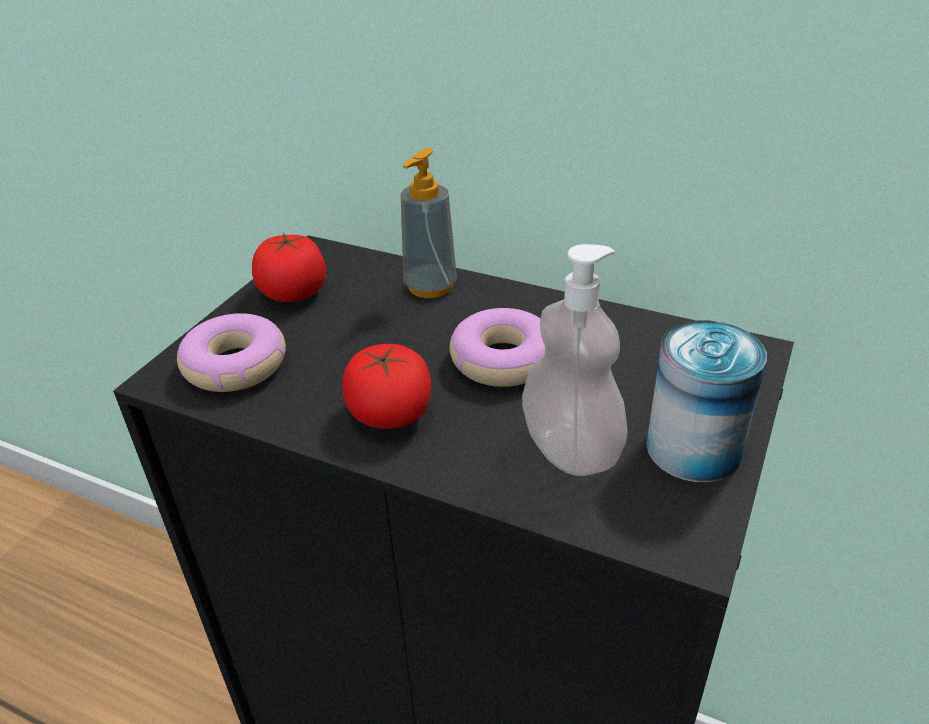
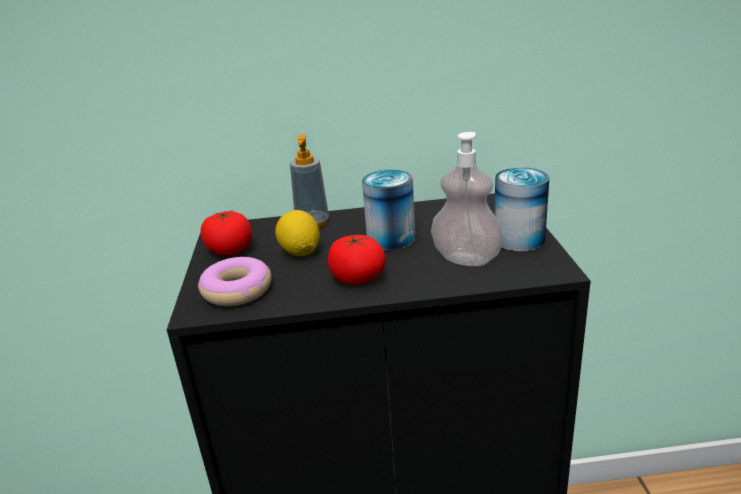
camera: 30 degrees left, 10 degrees down
donut [450,308,545,387] -> can [362,169,415,250]
none -> lemon [275,210,320,256]

